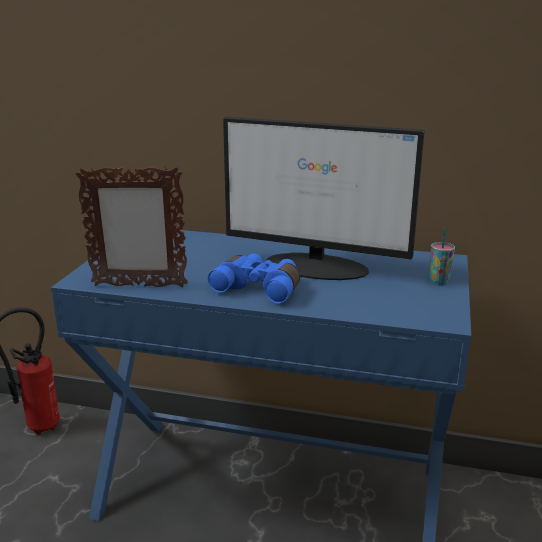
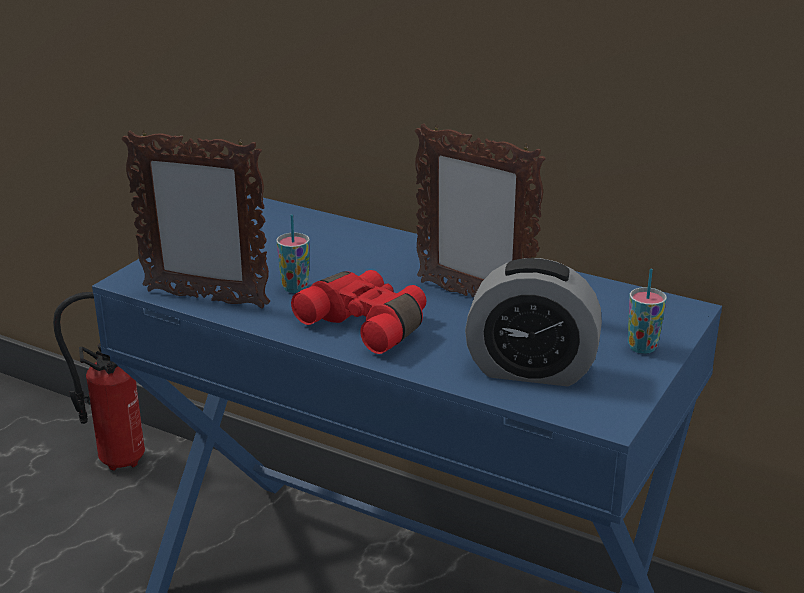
camera: 15 degrees right, 5 degrees up
blue binoculars [208,254,300,303] -> red binoculars [291,270,426,354]
monitor [223,117,425,280] -> picture frame [415,124,546,298]
none -> cup [276,214,310,293]
none -> alarm clock [465,258,602,386]

